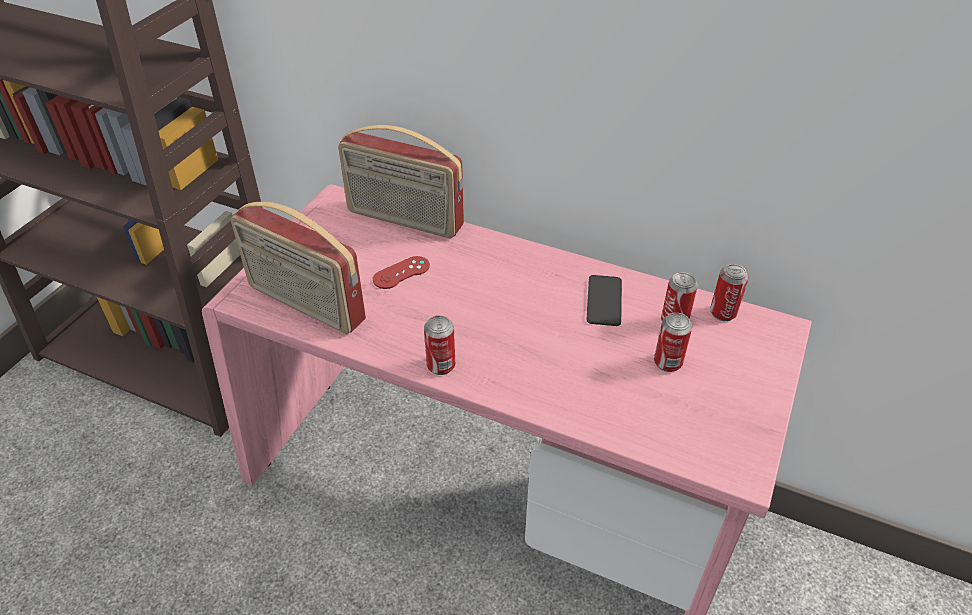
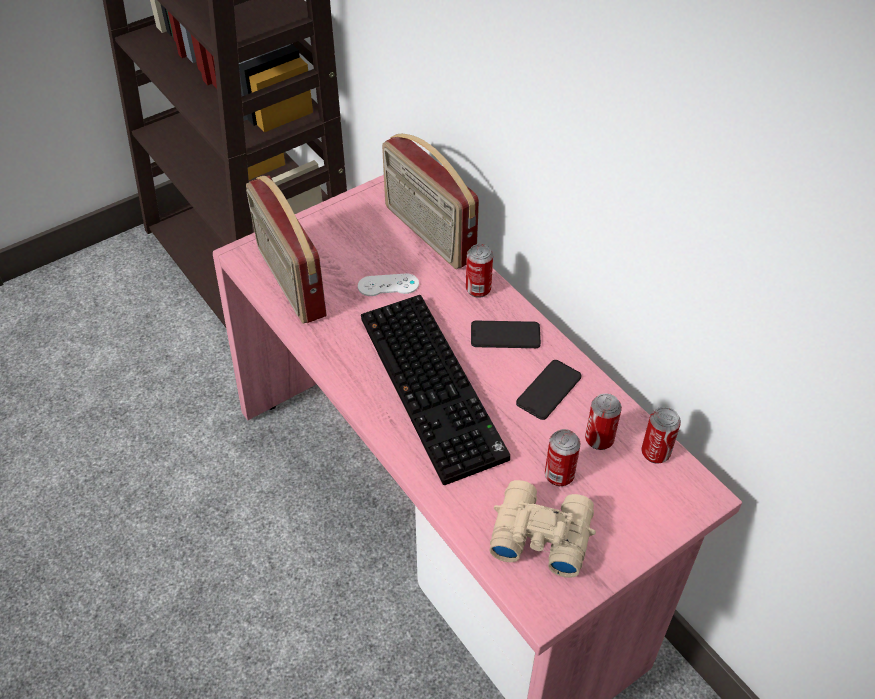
camera: 30 degrees right, 5 degrees up
red game controller [373,256,430,289] -> white game controller [358,273,419,296]
can [424,315,455,375] -> can moved to [466,244,493,298]
none -> keyboard [361,295,510,485]
none -> phone [471,321,541,348]
none -> beige binoculars [489,480,596,578]

